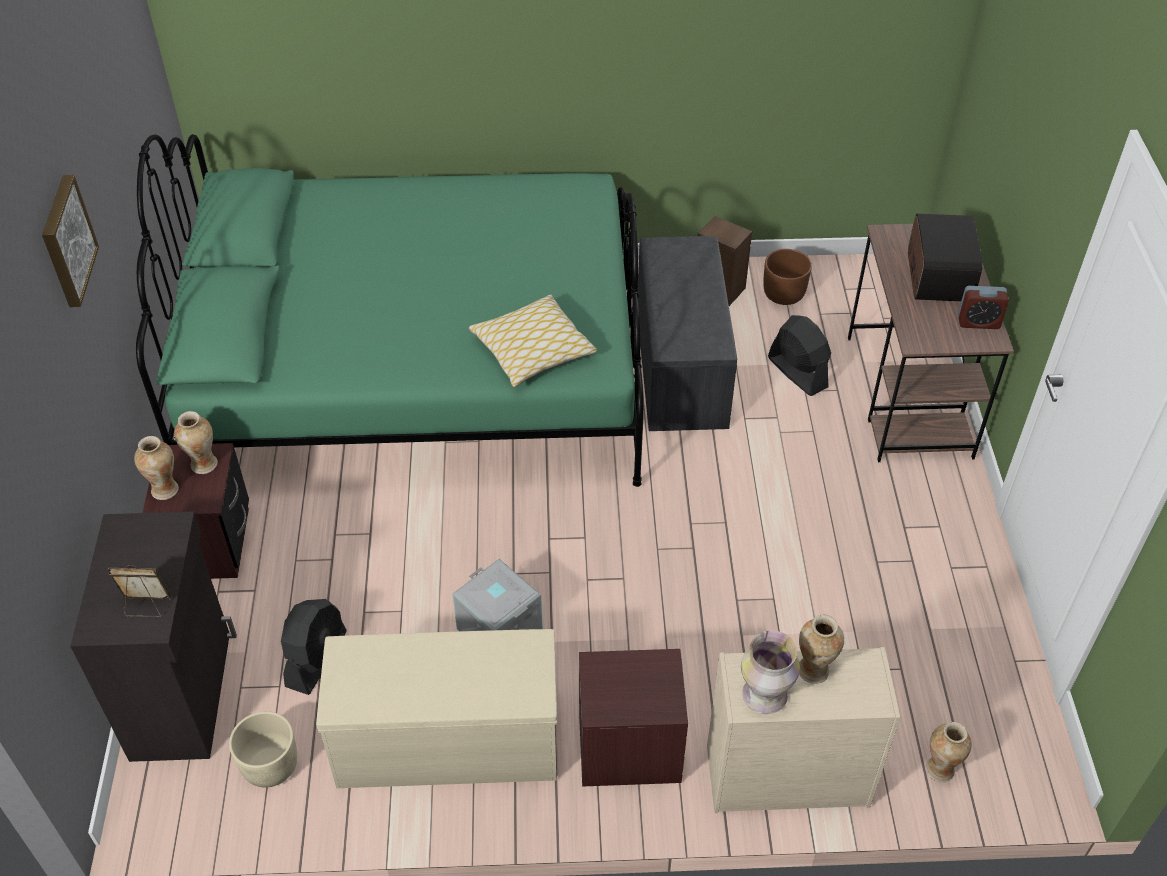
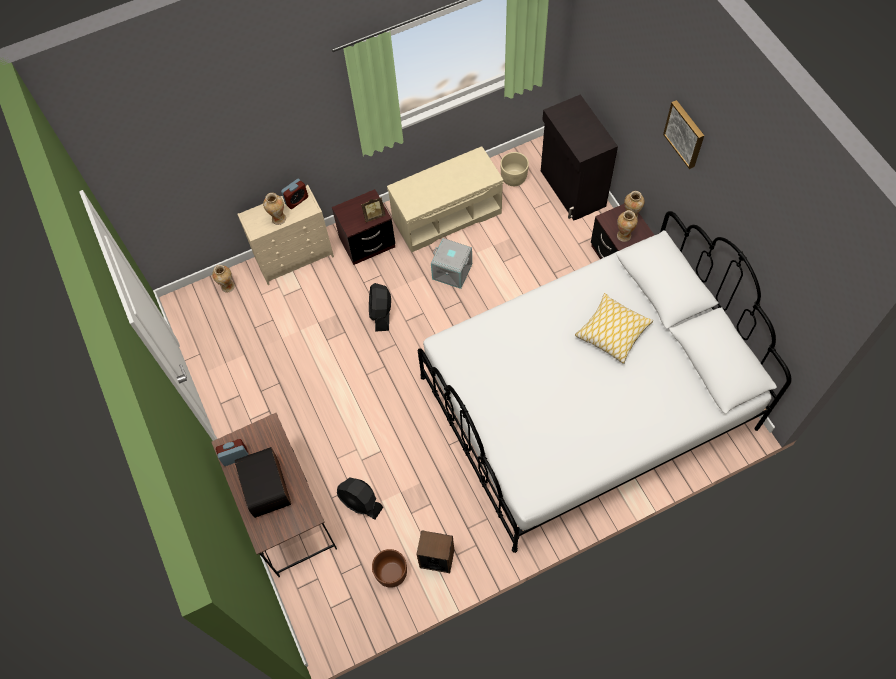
camera: 160 degrees right, 15 degrees up
picture frame [107,565,172,617] -> picture frame moved to [361,197,385,222]
green bed [136,134,644,487] -> white bed [418,211,792,553]
black fan [281,599,347,695] -> black fan moved to [369,283,391,332]
pillow [469,294,597,387] -> pillow moved to [575,293,653,364]
grey bench [638,236,737,431] -> none
vase [741,630,800,714] -> alarm clock [281,179,308,209]

